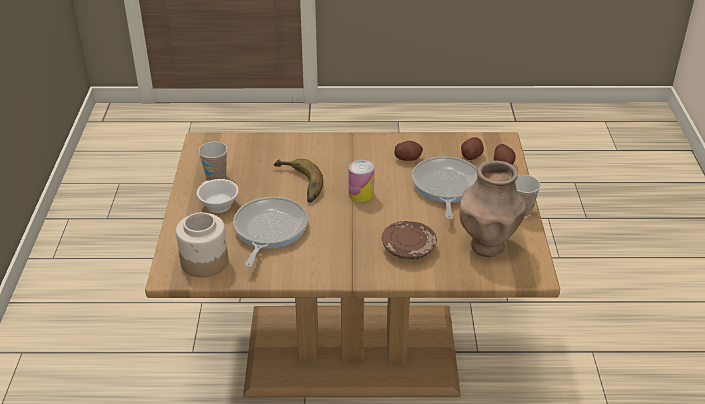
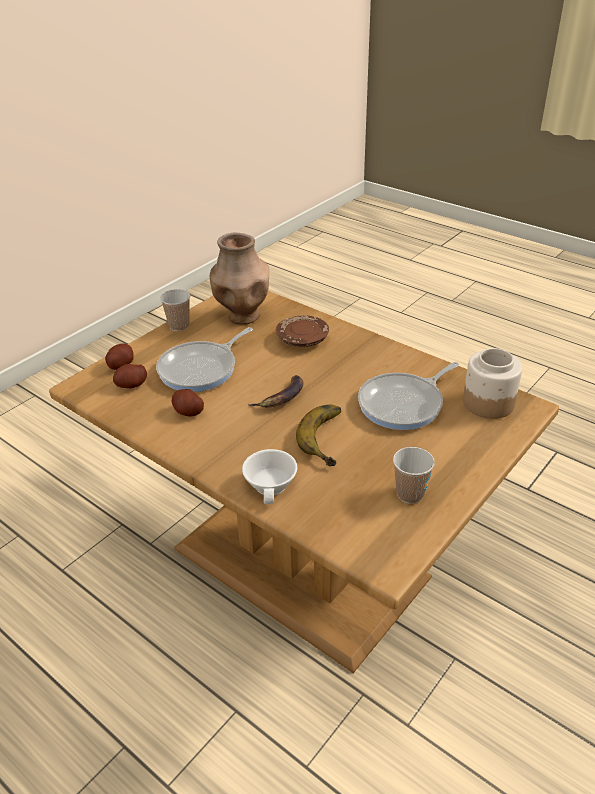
camera: 140 degrees left, 0 degrees up
white cup [197,179,239,213] -> white cup moved to [242,449,297,504]
can [349,160,374,203] -> banana [248,375,304,408]

